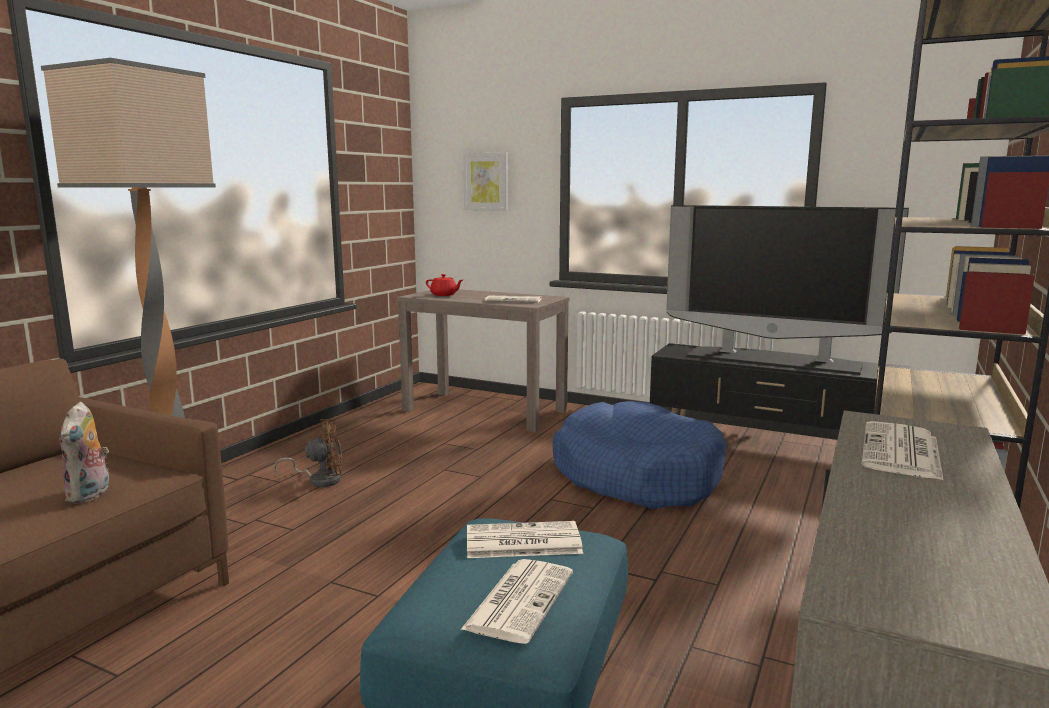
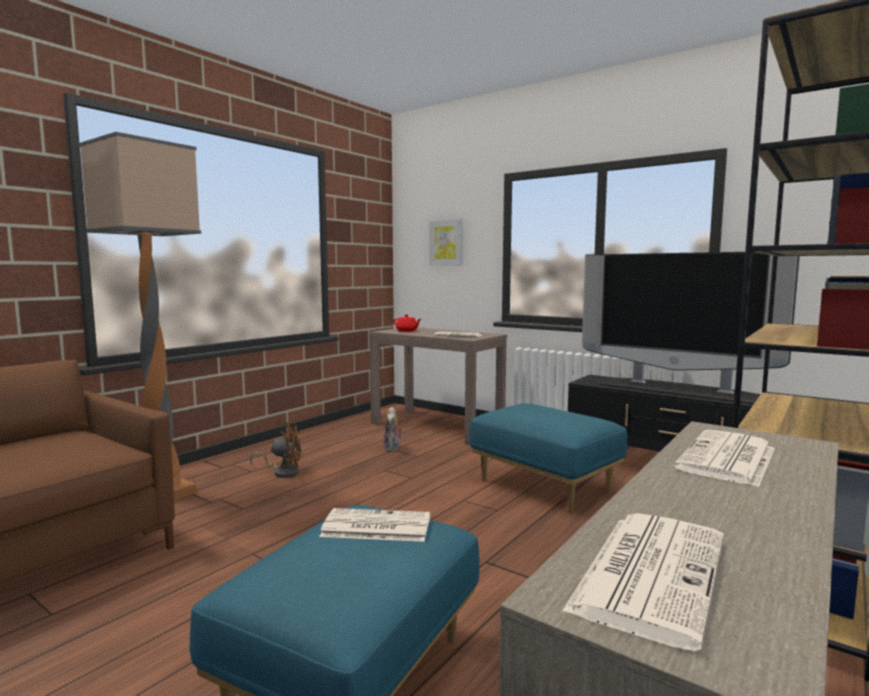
camera: 10 degrees right, 5 degrees down
plush toy [59,402,109,503] -> plush toy moved to [383,407,402,452]
newspaper [460,559,573,644] -> newspaper moved to [562,513,724,651]
blue dog bed [553,401,727,509] -> blue ottoman [470,403,627,513]

